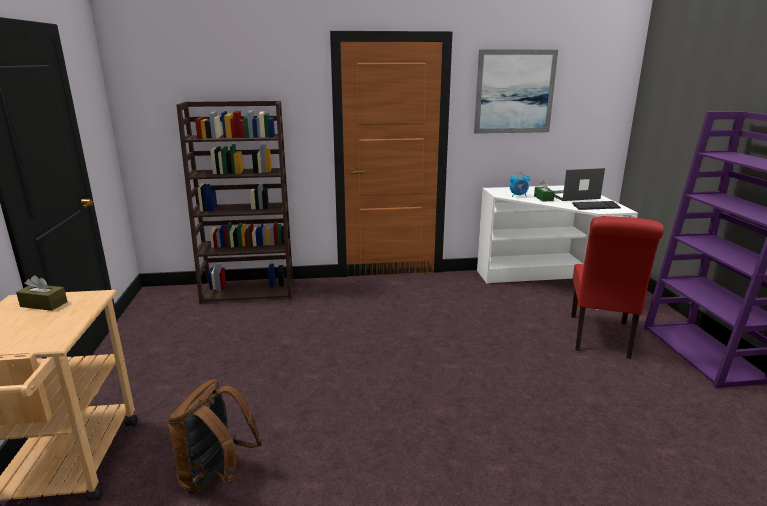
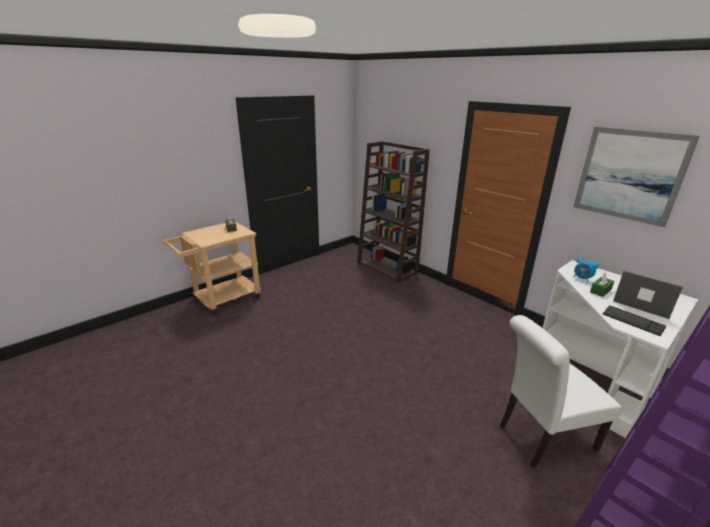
camera: 55 degrees right, 5 degrees up
brown backpack [168,379,262,493] -> none
red chair [571,216,664,359] -> white chair [500,315,623,468]

